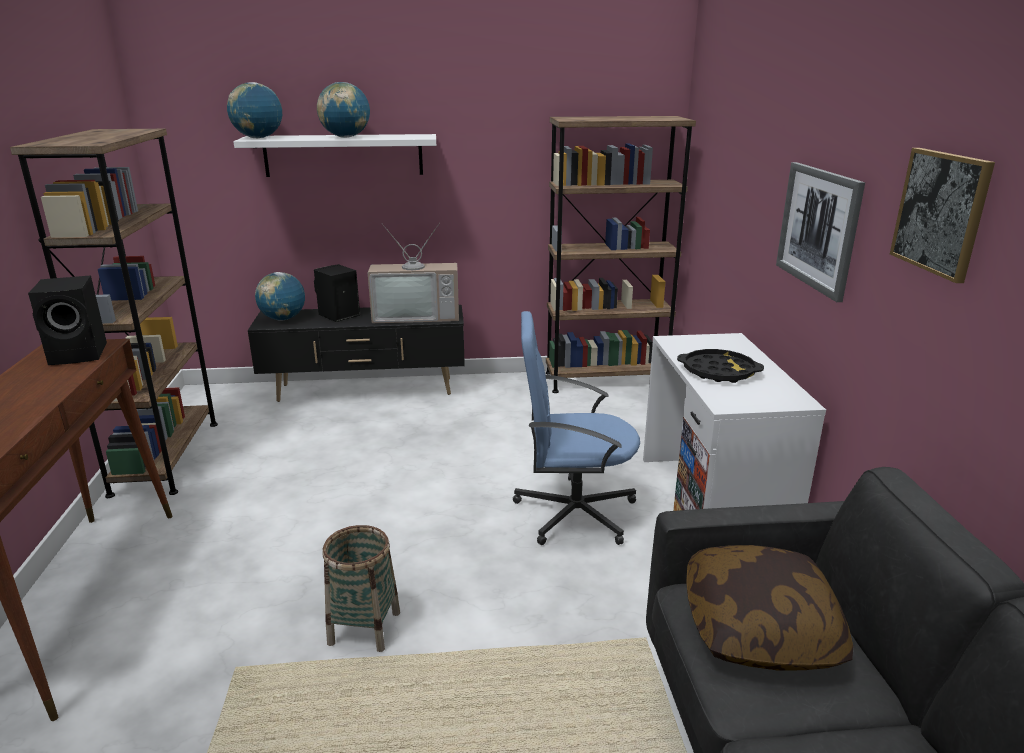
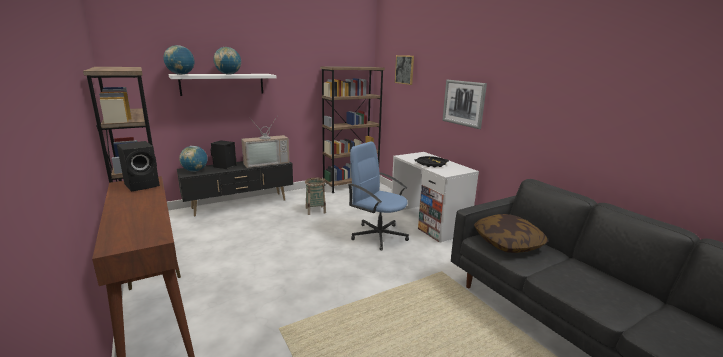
camera: 25 degrees left, 5 degrees down
basket [323,525,400,652] -> basket moved to [305,177,326,215]
blue office chair [513,311,640,545] -> blue office chair turned 60 degrees clockwise [348,141,409,251]
picture [890,148,995,283] -> picture moved to [395,55,414,85]

